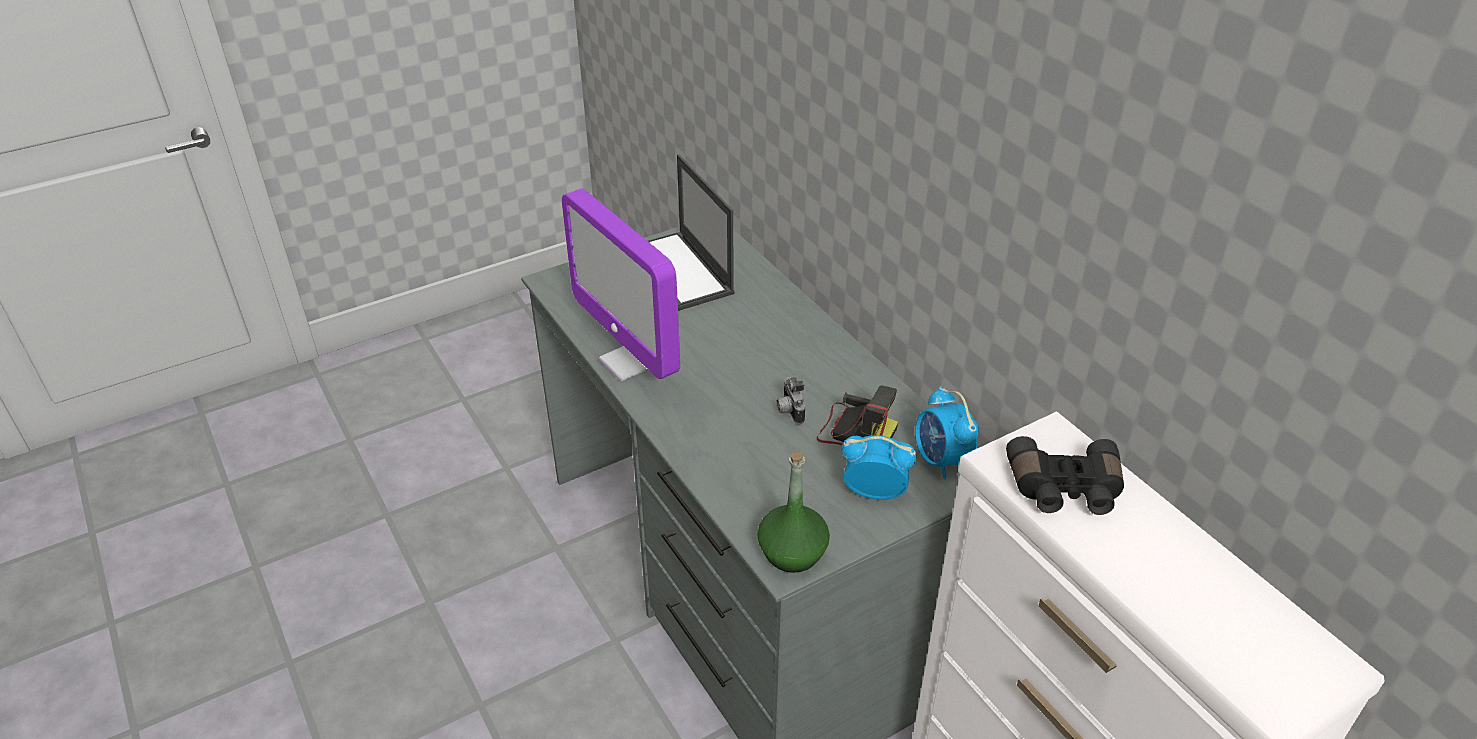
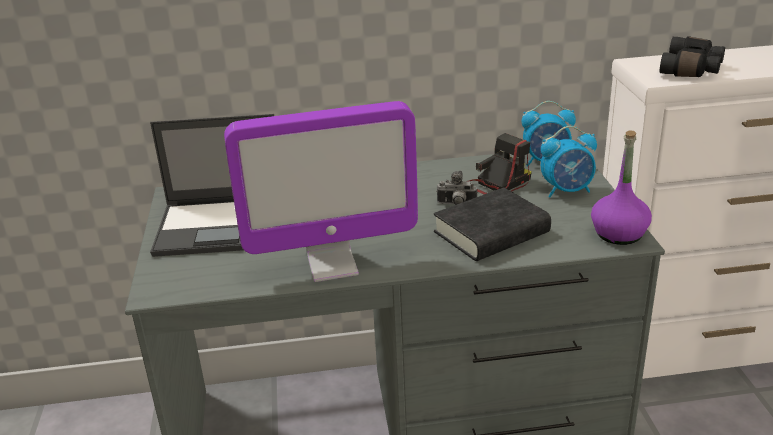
camera: 65 degrees left, 10 degrees down
green bottle [757,451,830,573] -> purple bottle [591,130,652,245]
alarm clock [842,435,916,500] -> alarm clock turned 135 degrees counterclockwise [541,126,597,197]
none -> black book [434,187,551,261]

